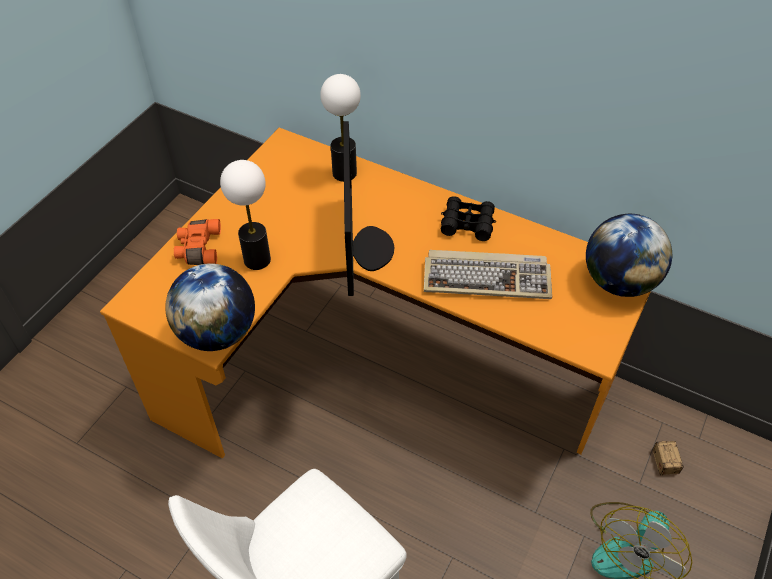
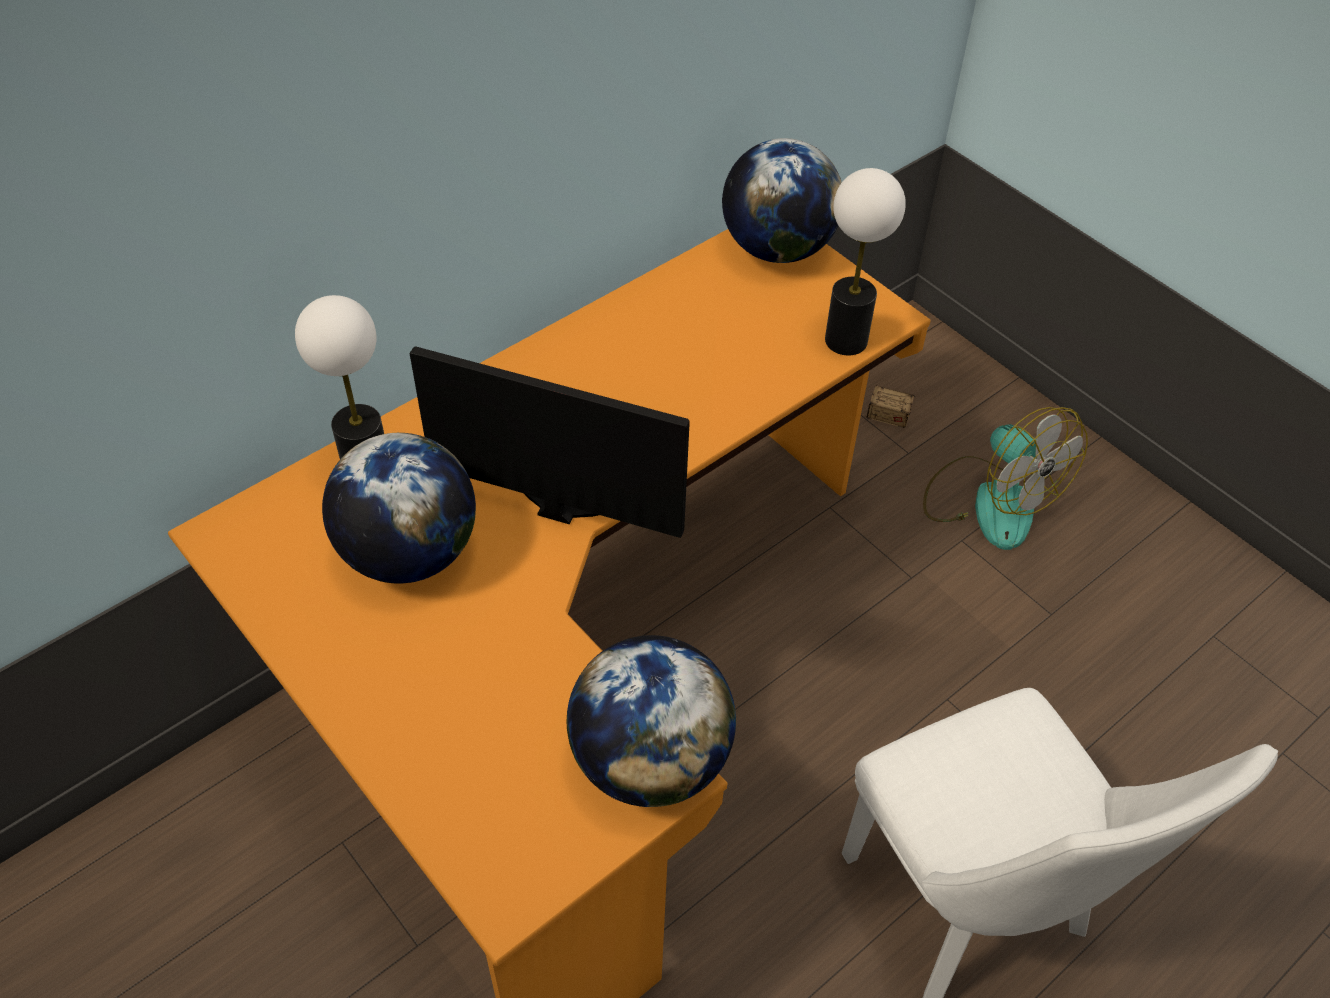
camera: 70 degrees left, 0 degrees up
orange binoculars [174,219,221,265] -> none
table lamp [220,160,271,270] -> table lamp moved to [825,168,905,355]
keyboard [424,250,552,299] -> none
black binoculars [441,196,496,241] -> none
none -> globe [322,433,476,584]

